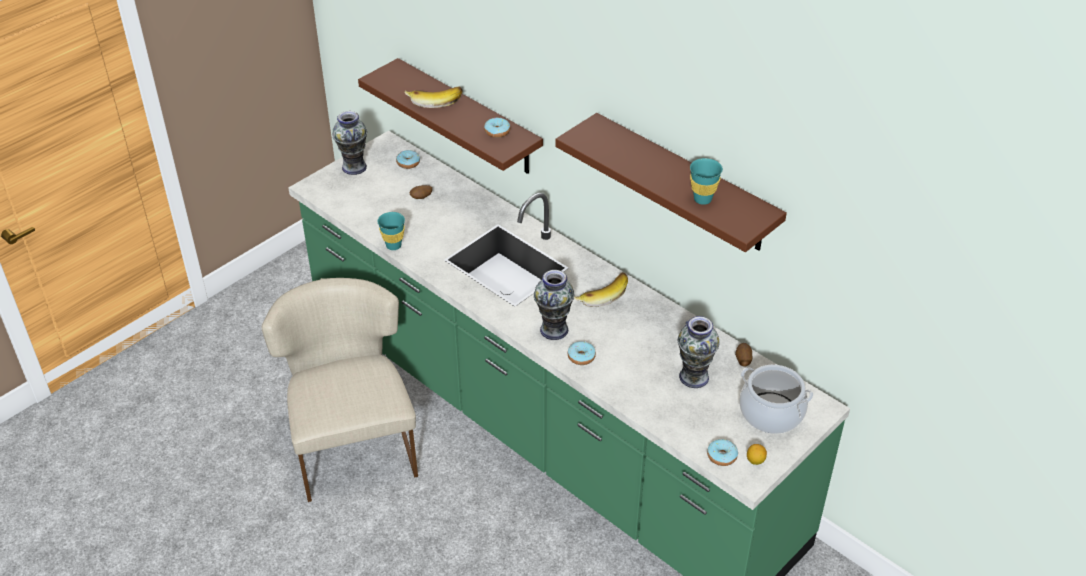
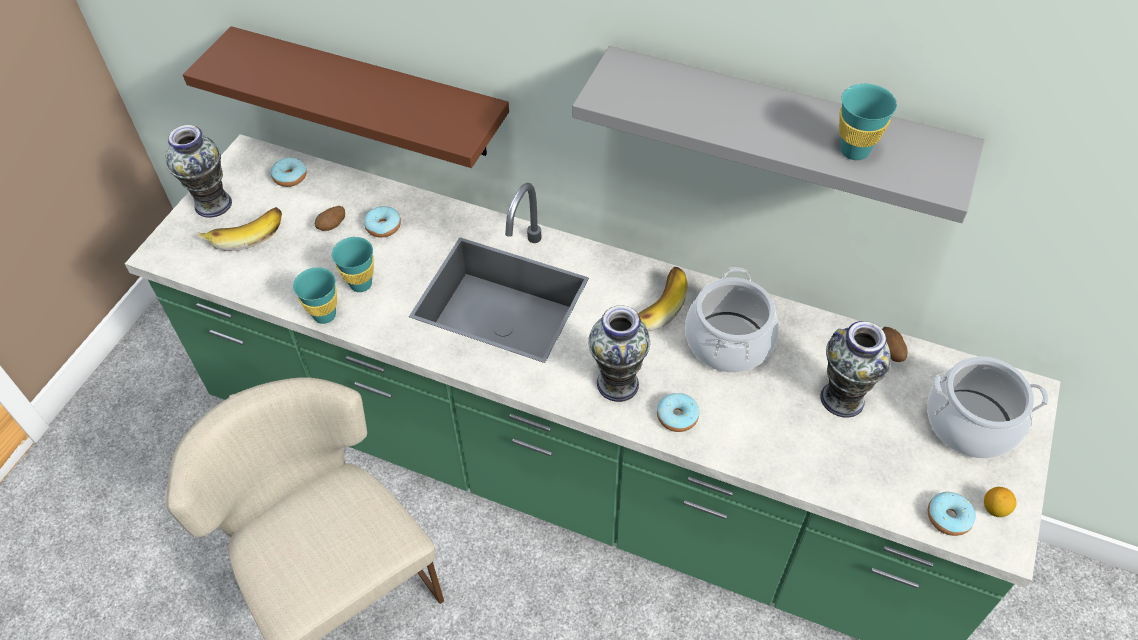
camera: 20 degrees left, 10 degrees up
banana [404,87,463,108] -> banana moved to [198,207,282,251]
donut [484,118,510,138] -> donut moved to [364,206,401,237]
brown shelf [555,113,787,252] -> grey shelf [572,46,985,223]
none -> turquoise cup [332,237,374,292]
none -> cooking pot [685,267,779,373]

